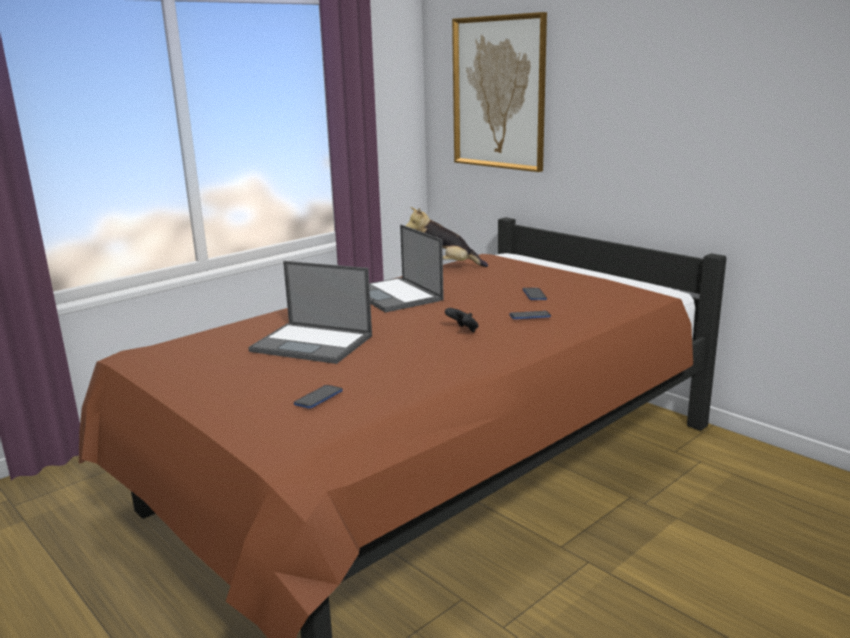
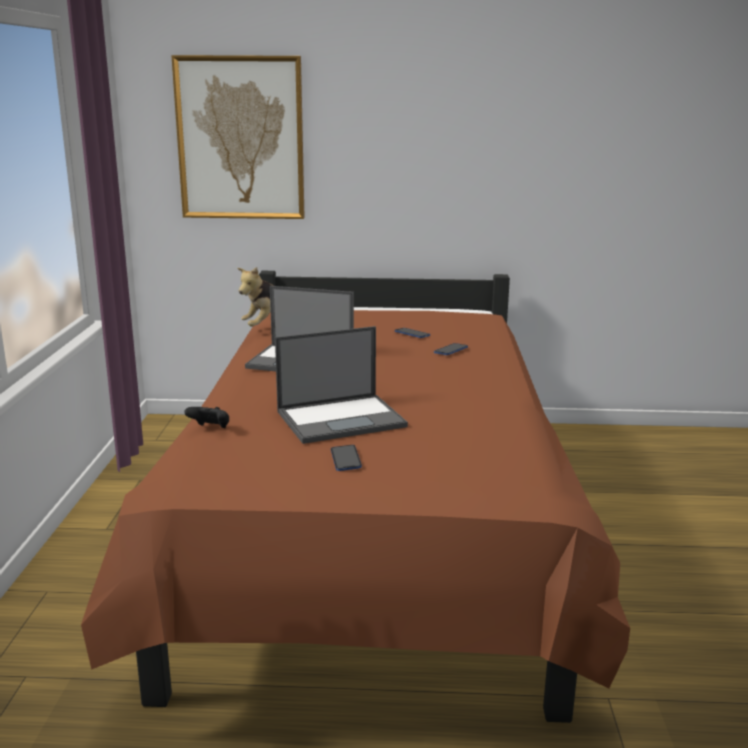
camera: 45 degrees left, 0 degrees up
phone [294,385,343,408] -> phone moved to [331,445,362,471]
black game controller [445,308,479,333] -> black game controller moved to [184,407,229,428]

